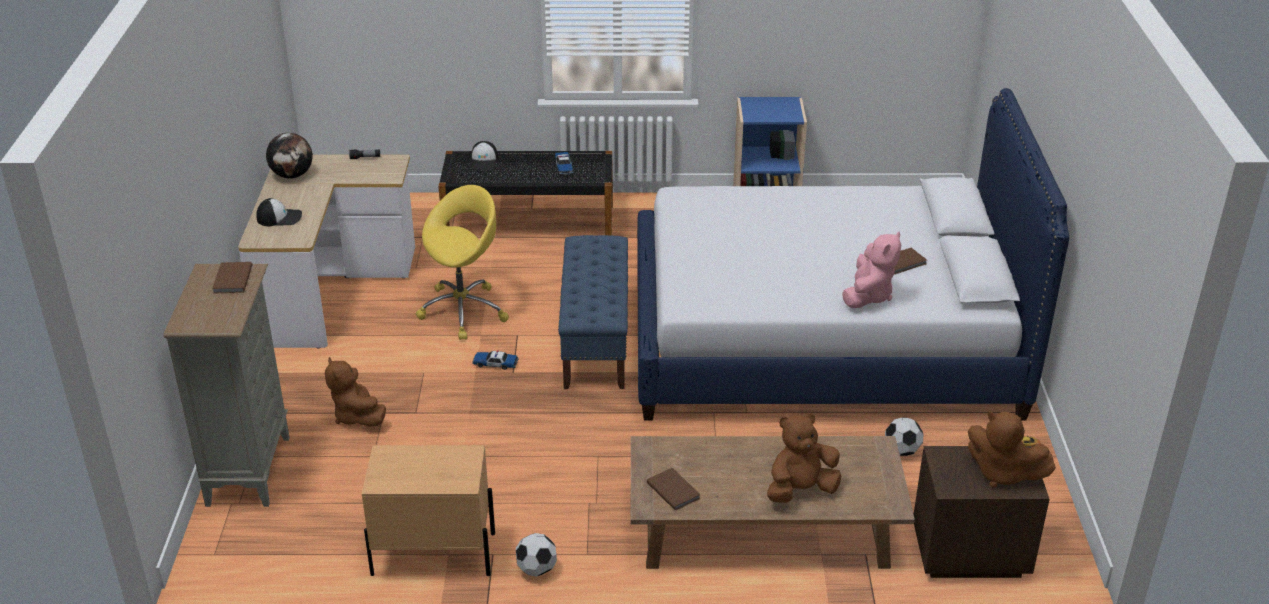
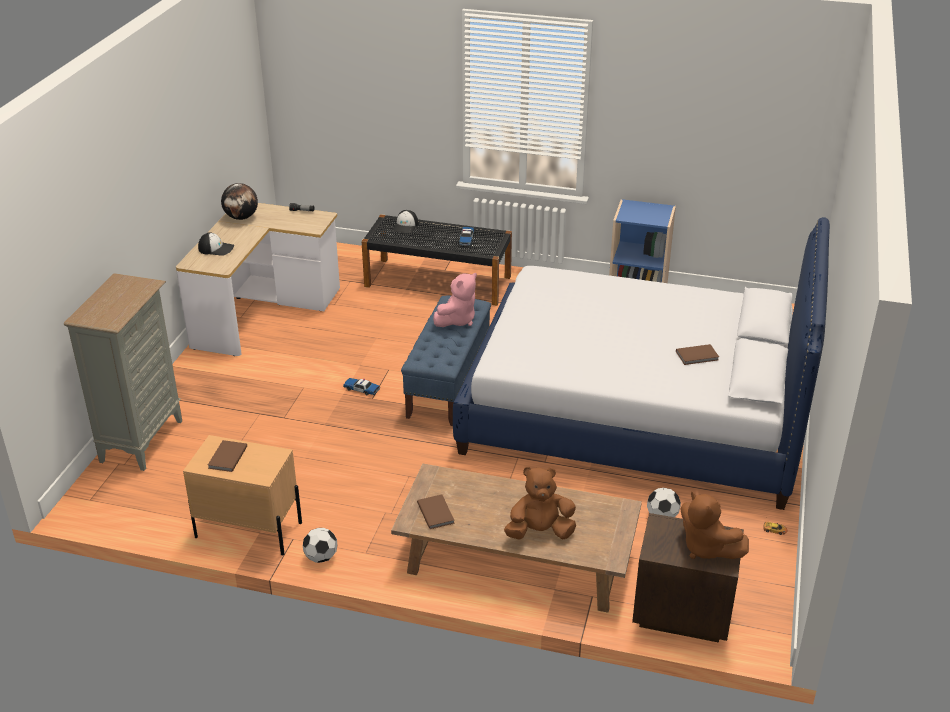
camera: 15 degrees right, 0 degrees up
brown book [212,262,252,294] -> brown book moved to [208,440,247,472]
brown plush toy [325,357,386,427] -> none
yellow office chair [416,185,509,340] -> none
pink plush toy [842,232,901,308] -> pink plush toy moved to [433,273,477,327]

